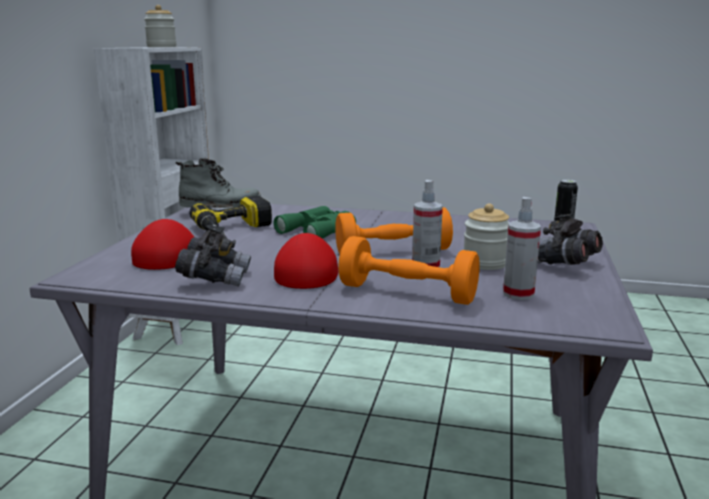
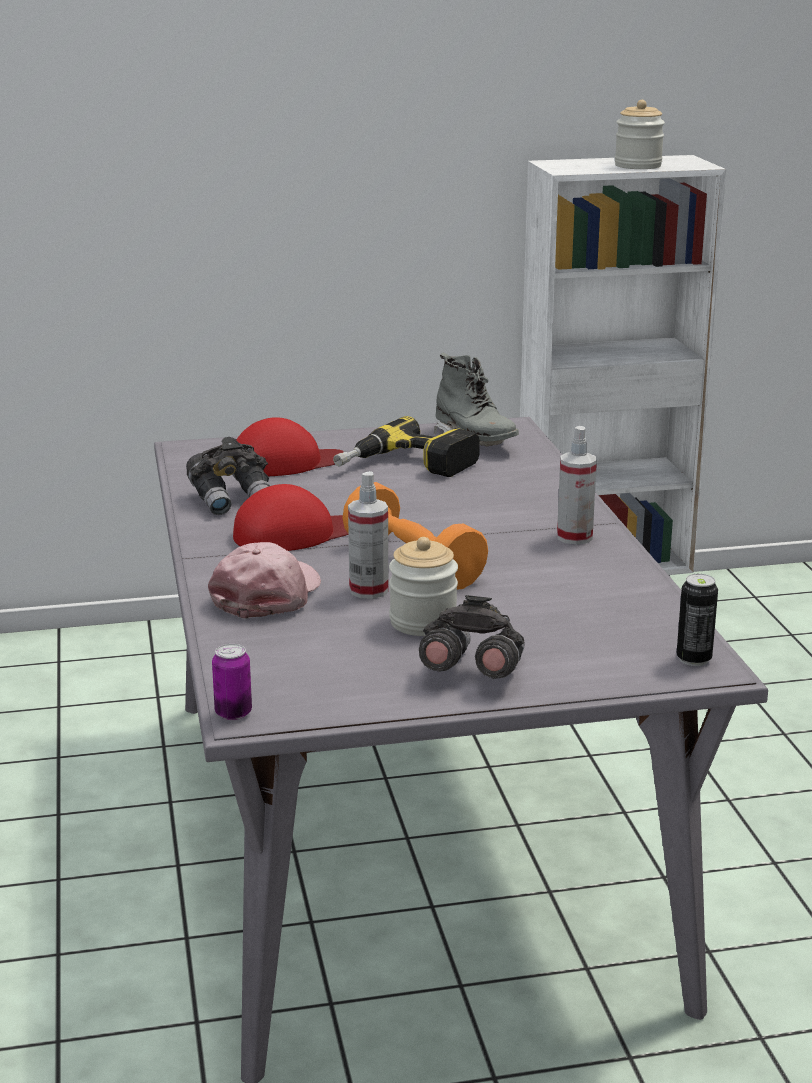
camera: 65 degrees right, 5 degrees up
green binoculars [274,206,356,239] -> none
orange dumbbell [338,236,480,305] -> pink cap [208,542,321,619]
spray bottle [503,197,541,300] -> spray bottle moved to [557,426,597,545]
none -> can [212,644,252,720]

